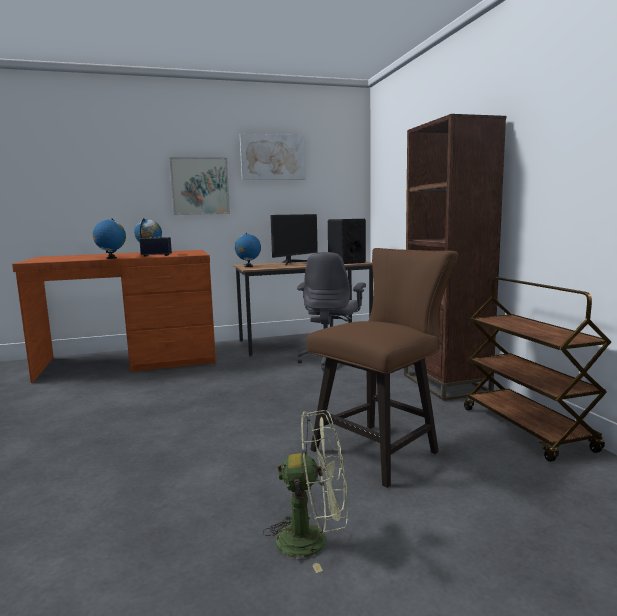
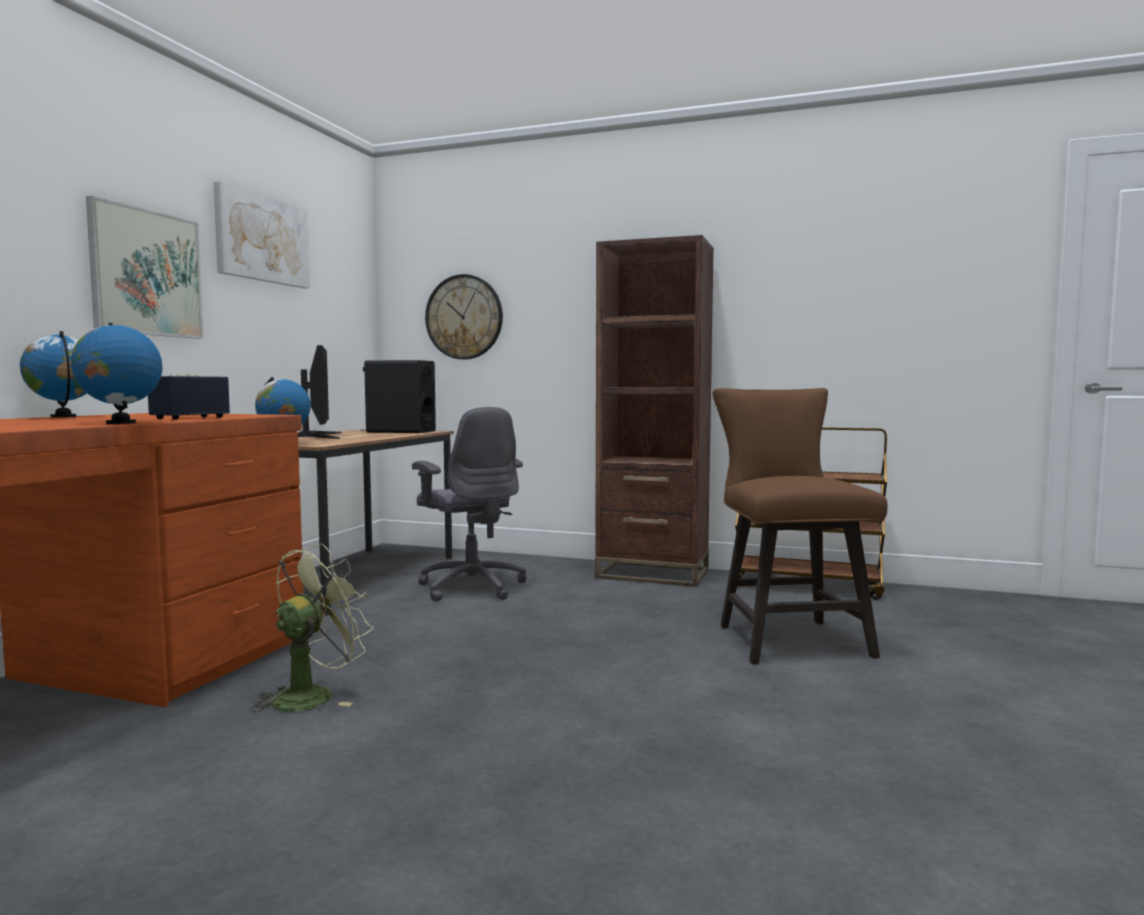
camera: 55 degrees left, 5 degrees down
green fan [263,410,348,573] -> green fan moved to [250,544,373,712]
none -> wall clock [425,274,503,359]

